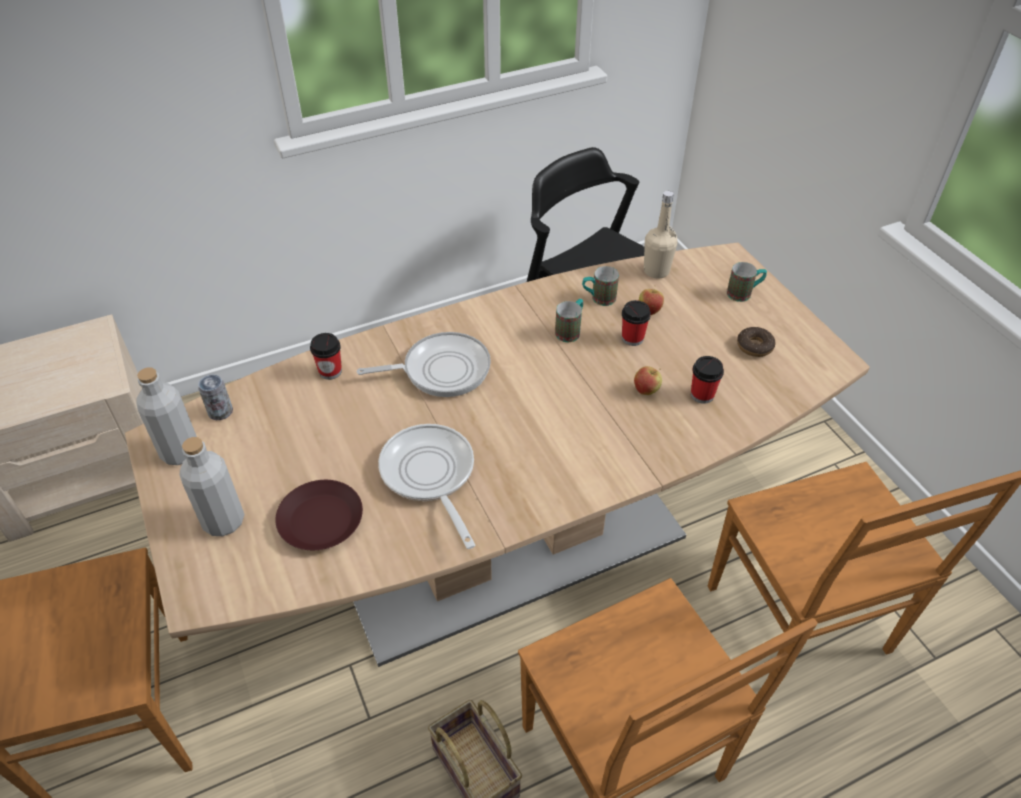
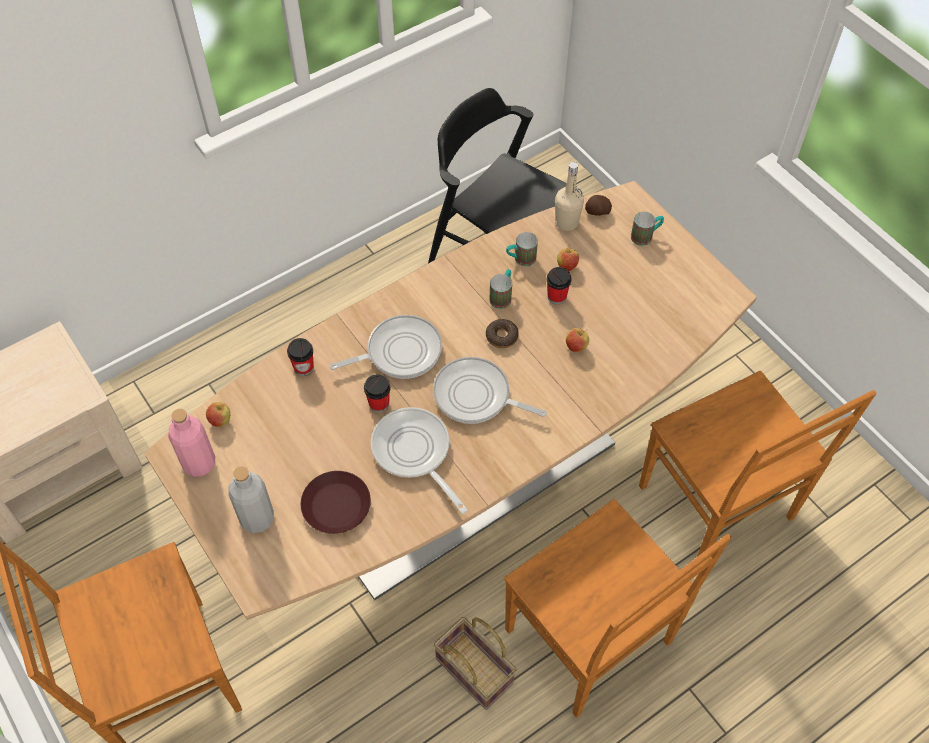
camera: 10 degrees left, 10 degrees up
grey bottle [136,367,197,465] -> pink bottle [168,409,215,477]
can [198,374,233,420] -> apple [206,402,230,427]
cup [691,356,724,404] -> cup moved to [364,374,391,412]
donut [737,327,775,357] -> donut moved to [486,319,519,348]
none -> frying pan [433,357,547,424]
none -> potato [585,195,612,216]

